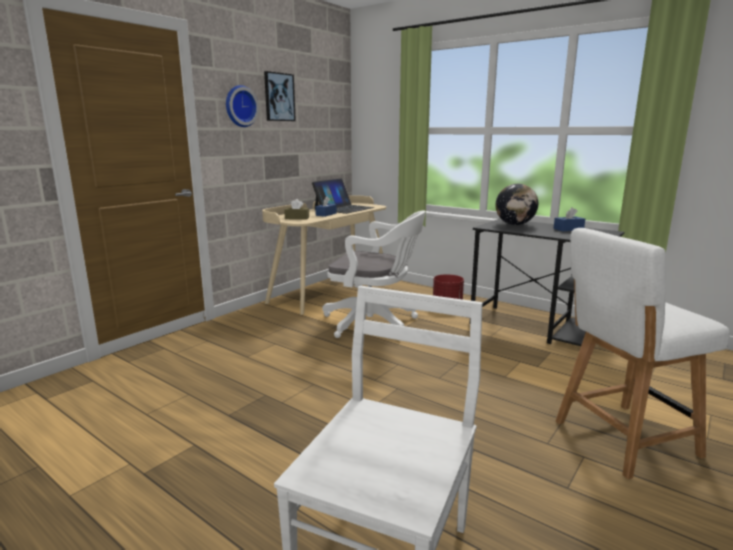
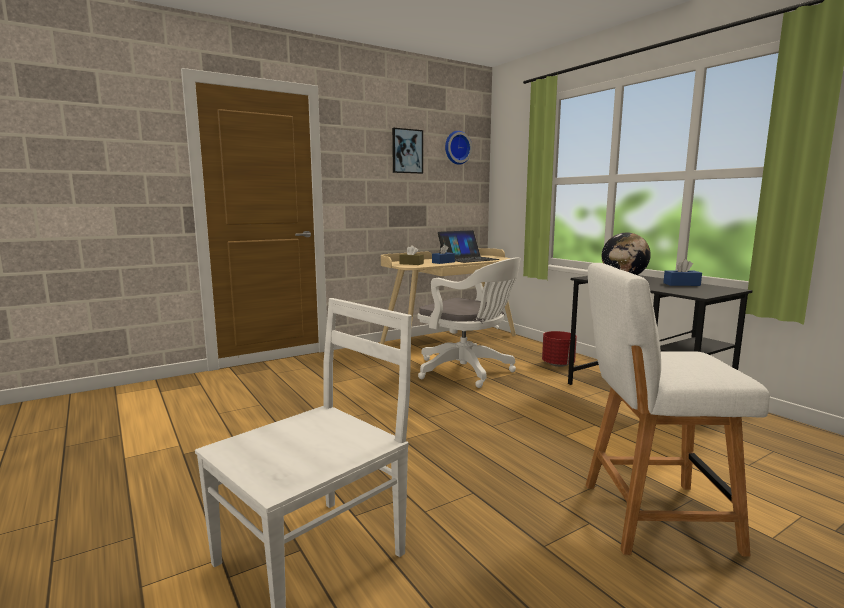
camera: 20 degrees right, 5 degrees down
wall clock [226,85,259,127] -> wall clock moved to [445,131,472,165]

